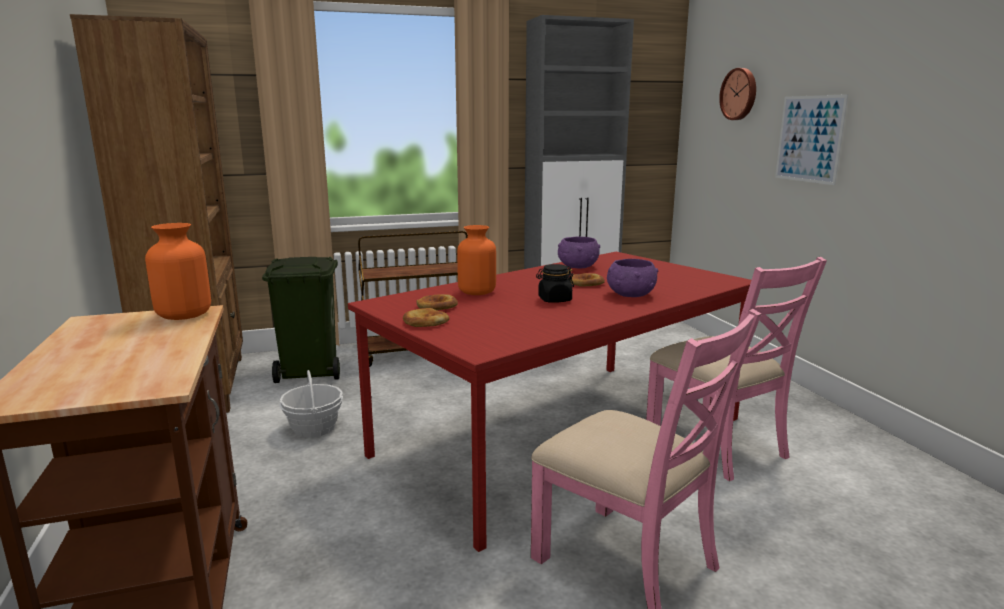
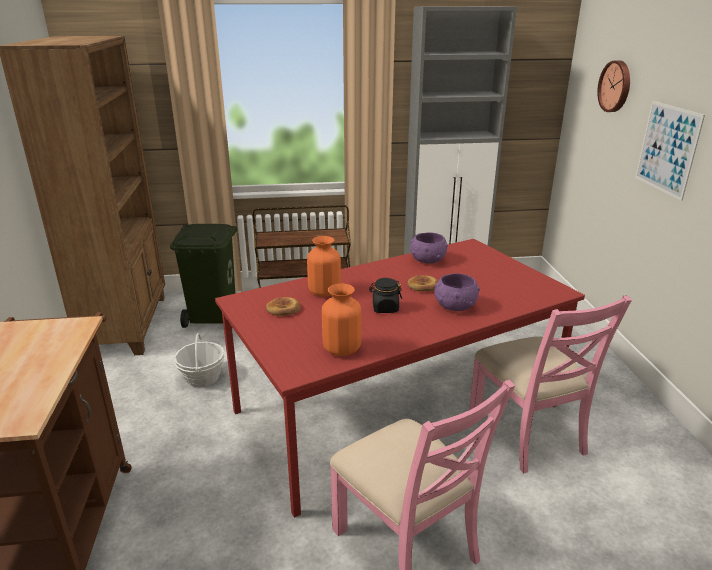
camera: 10 degrees right, 10 degrees up
orange vase [145,223,211,320] -> orange vase moved to [322,284,362,356]
bread [403,308,450,327] -> none

